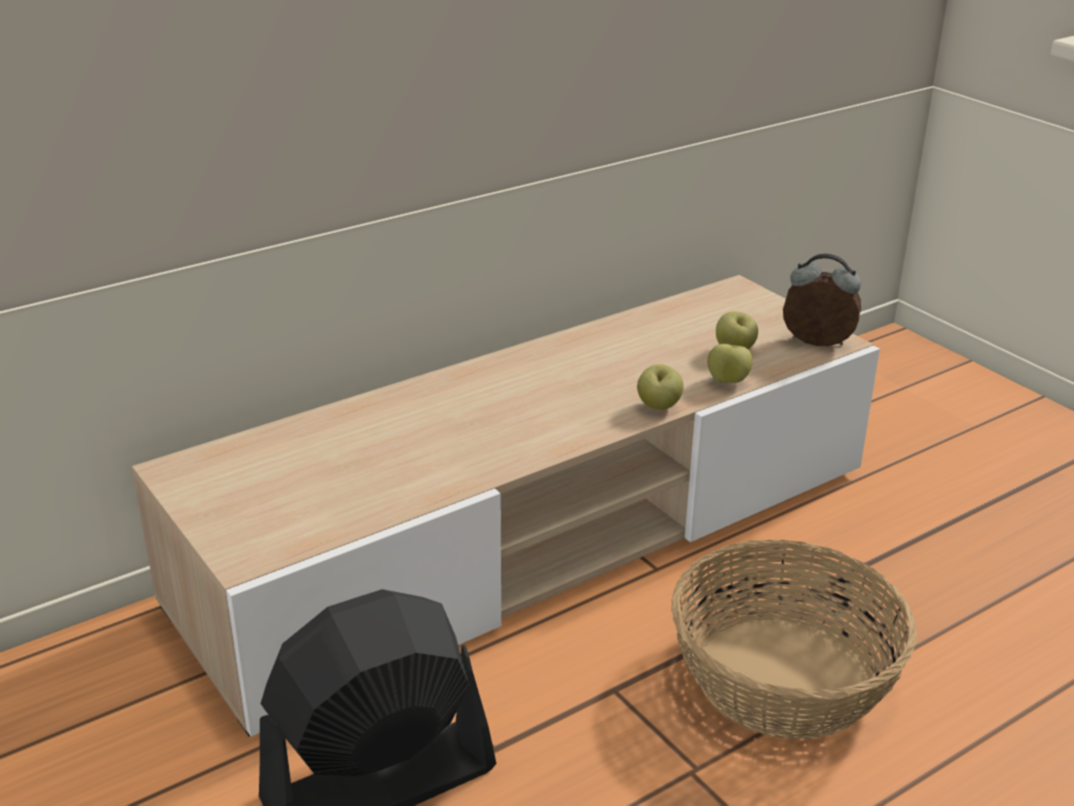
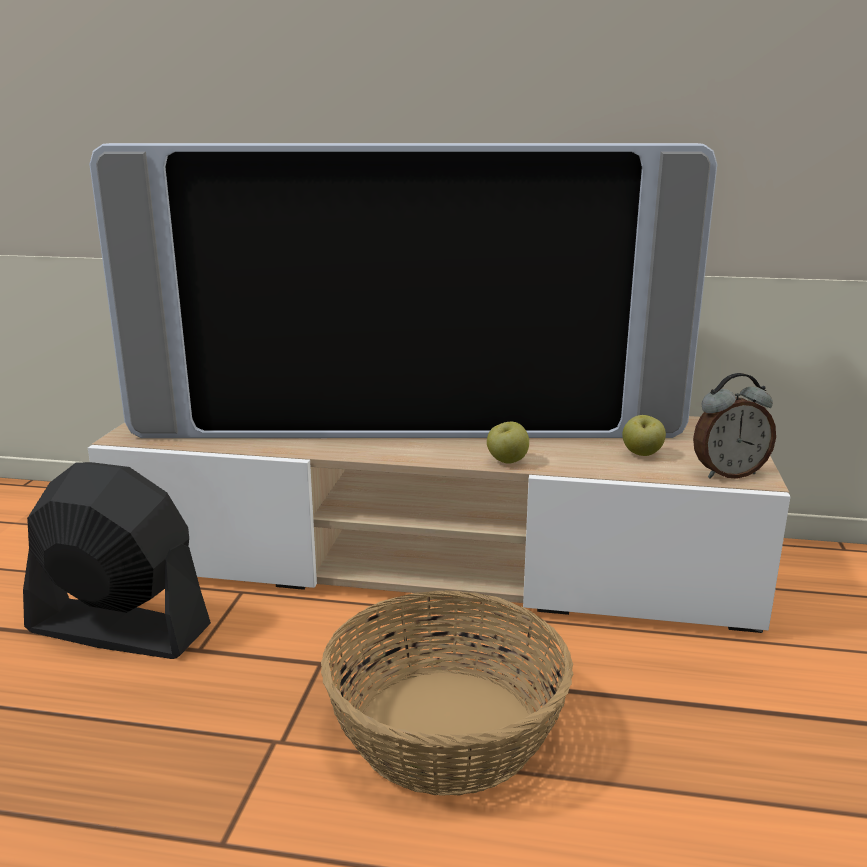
camera: 45 degrees right, 10 degrees down
apple [707,344,753,383] -> none
alarm clock [783,254,861,346] -> alarm clock turned 105 degrees clockwise [693,373,776,479]
none -> television [89,143,717,438]

